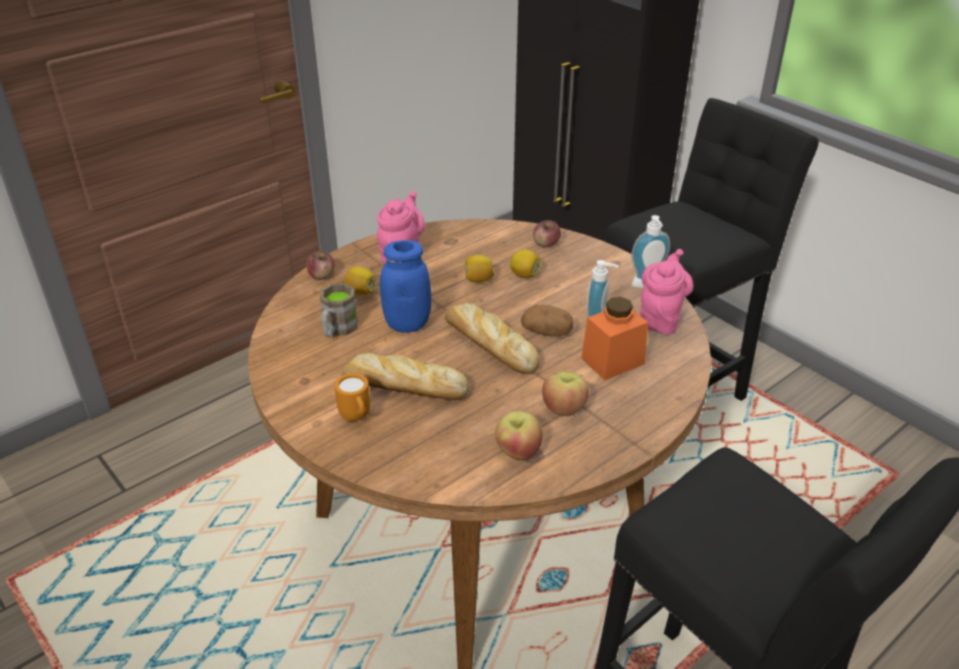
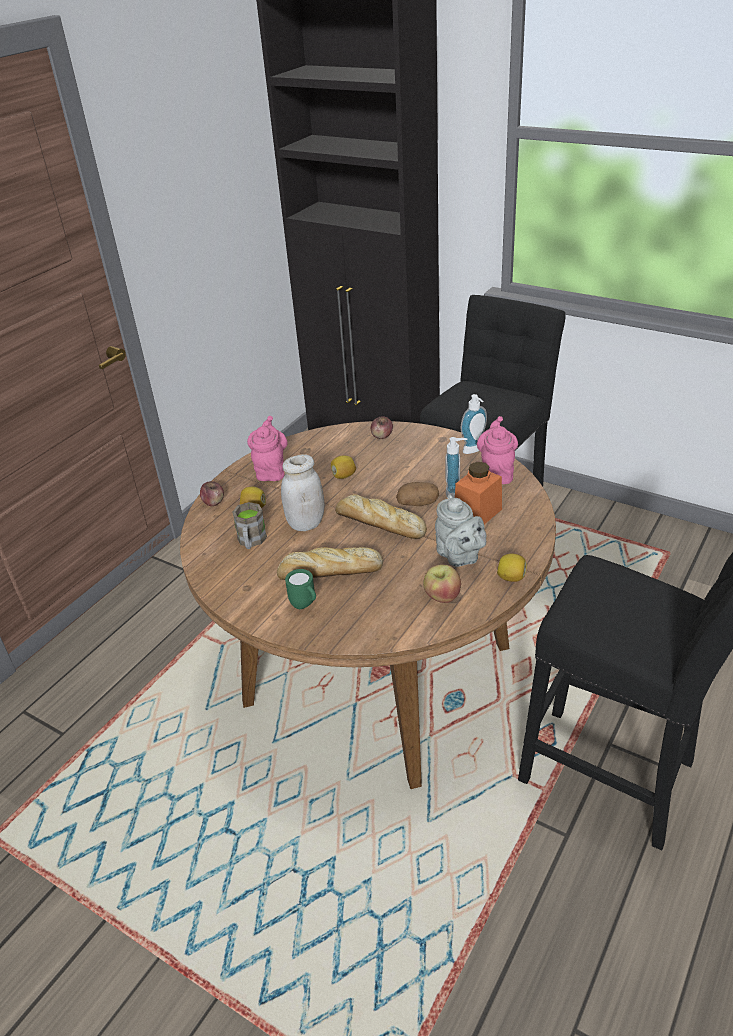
camera: 15 degrees left, 0 degrees up
orange mug [334,373,370,422] -> green mug [285,569,316,609]
blue jar [380,240,432,333] -> white jar [281,454,325,531]
lemon [510,249,541,278] -> lemon moved to [497,554,527,582]
apple [542,371,589,416] -> grey teapot [435,494,487,567]

